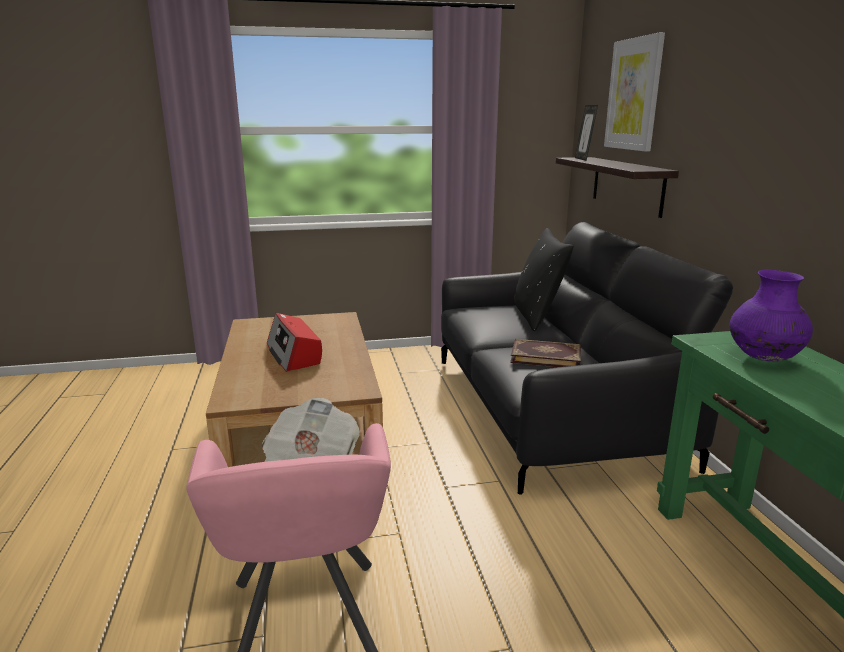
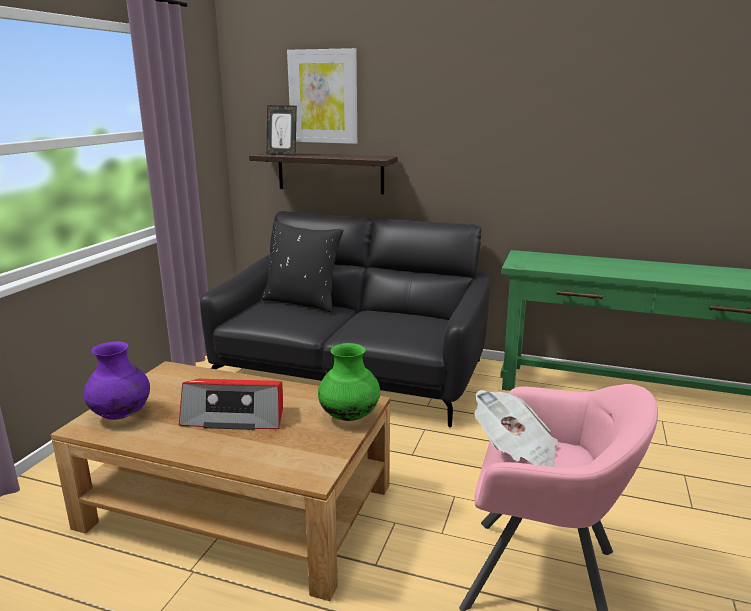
camera: 60 degrees left, 0 degrees up
book [510,339,581,367] -> none
purple vase [730,270,813,361] -> purple vase moved to [83,342,150,420]
none -> green vase [318,343,380,421]

